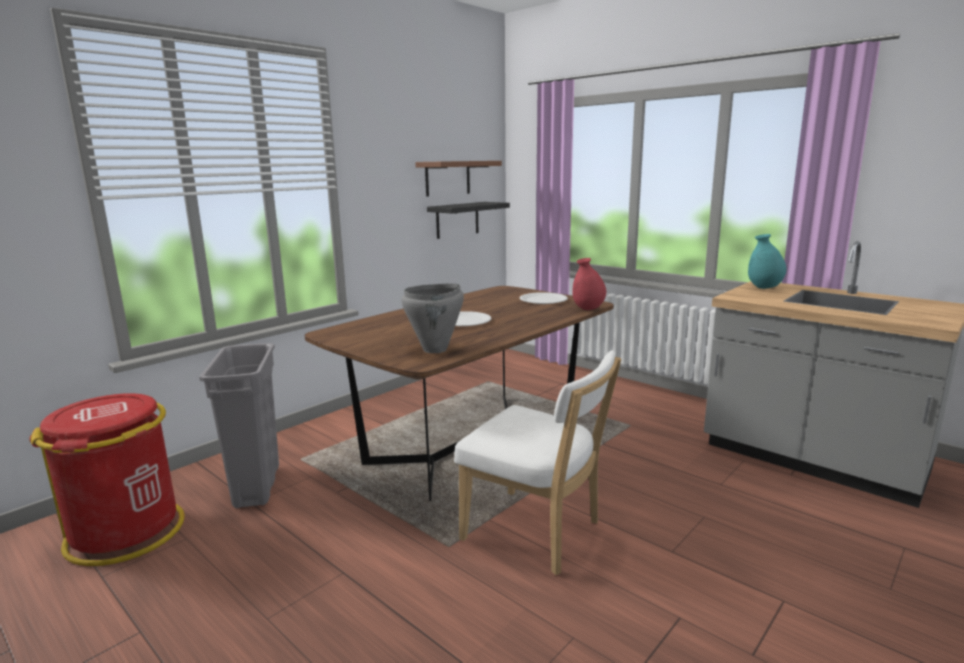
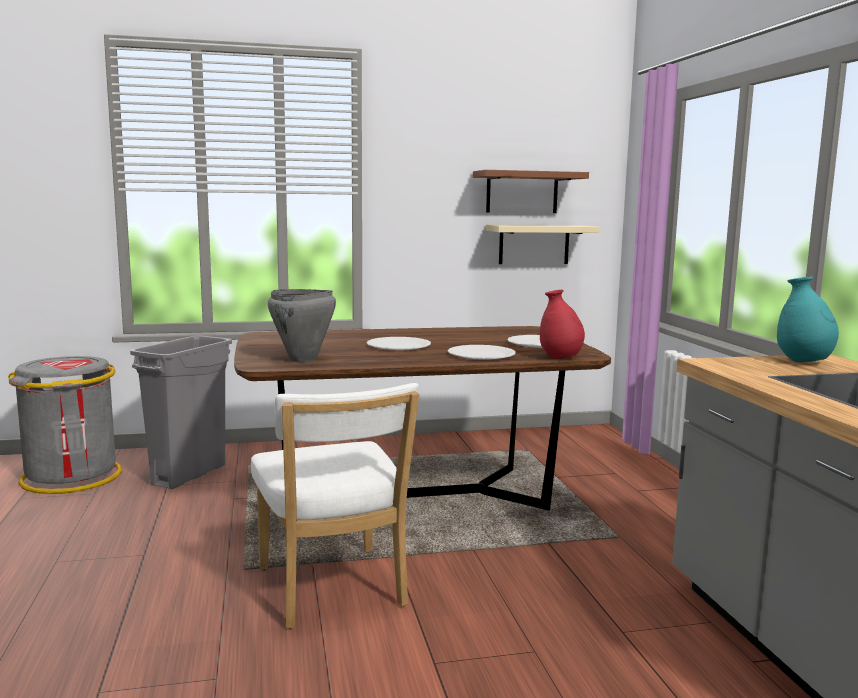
camera: 35 degrees right, 5 degrees down
red trash can [29,393,185,566] -> grey trash can [8,356,122,494]
black shelf [427,202,510,239] -> beige shelf [486,225,600,264]
none -> white plate [448,345,516,360]

